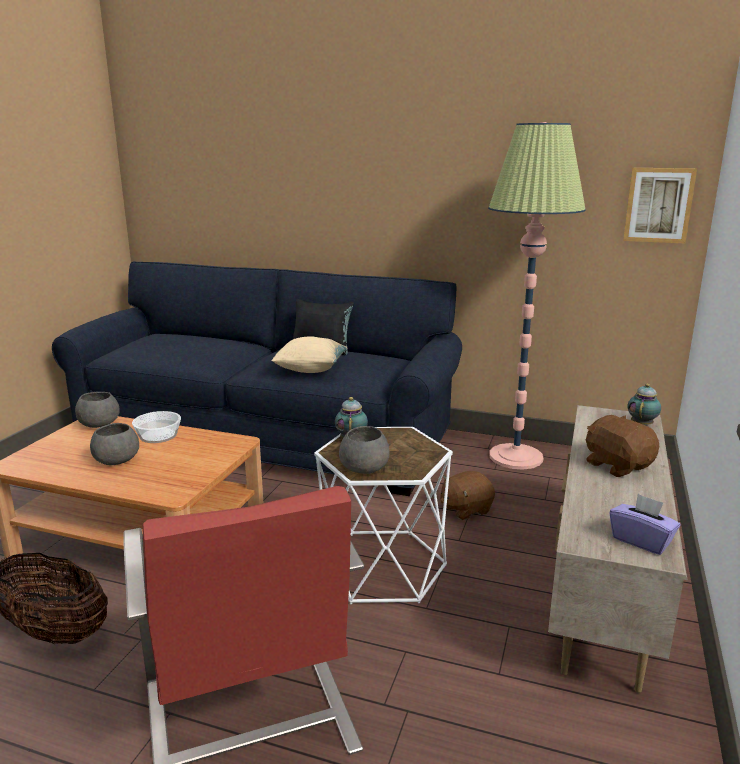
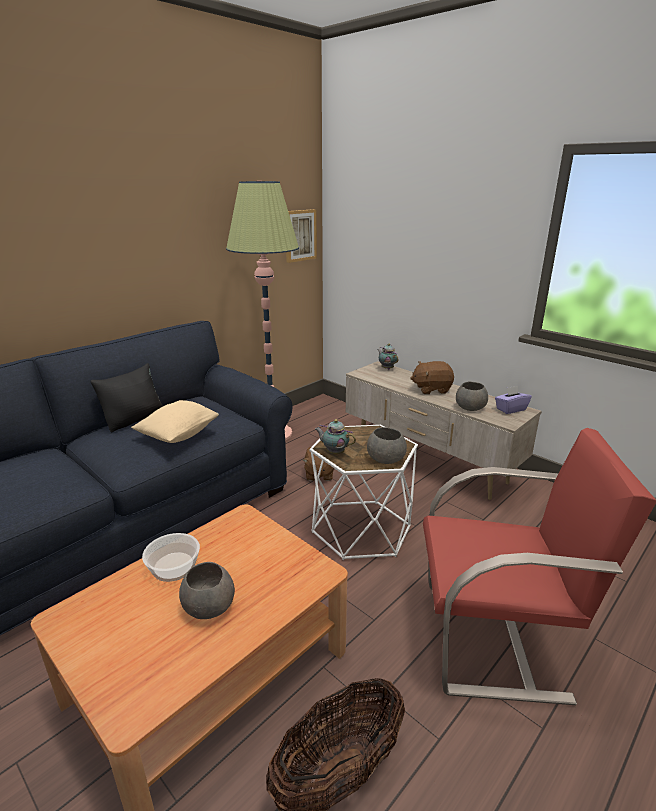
camera: 65 degrees left, 5 degrees up
grey bowl [75,392,120,428] -> grey bowl moved to [456,381,488,411]

